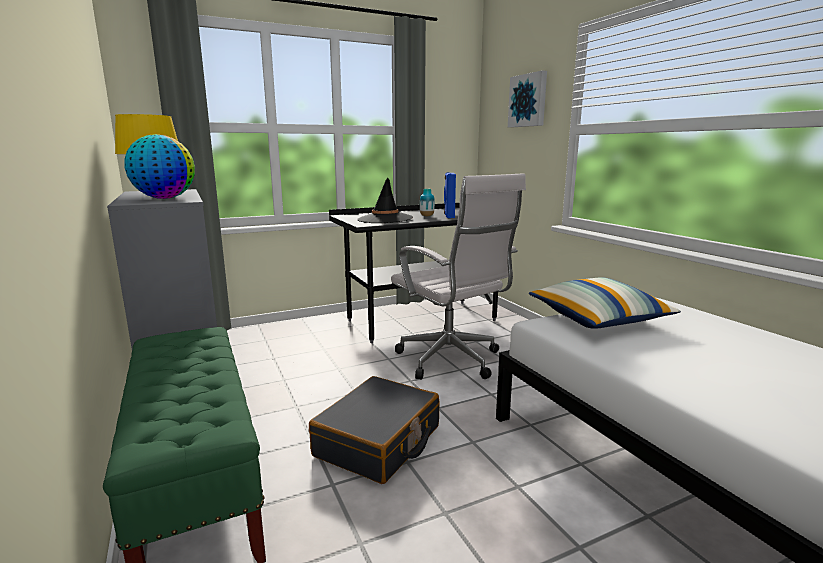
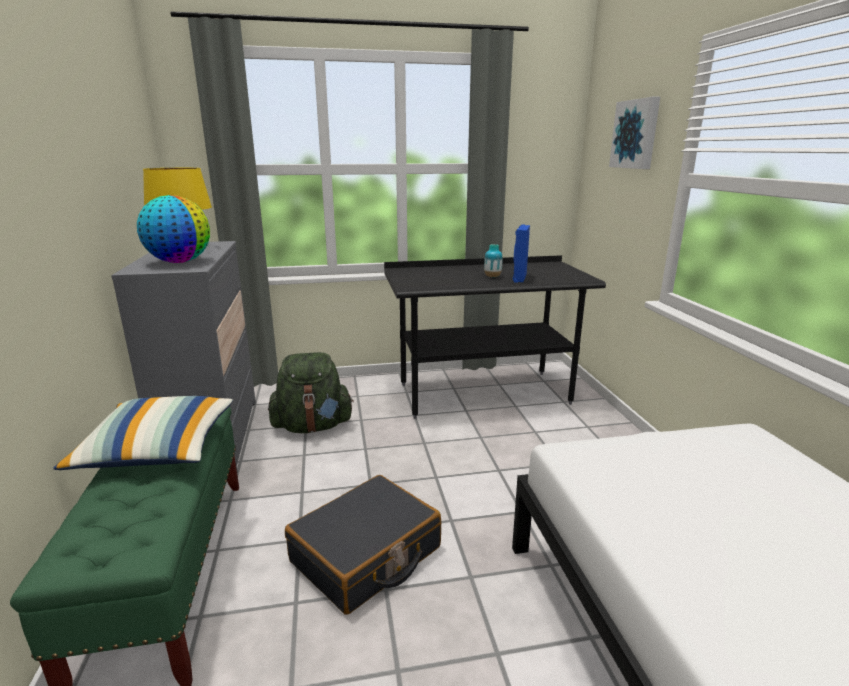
camera: 15 degrees right, 5 degrees up
black hat [357,177,413,223] -> none
white office chair [391,173,526,380] -> none
pillow [529,277,681,329] -> pillow moved to [54,396,233,470]
none -> green backpack [268,352,354,433]

